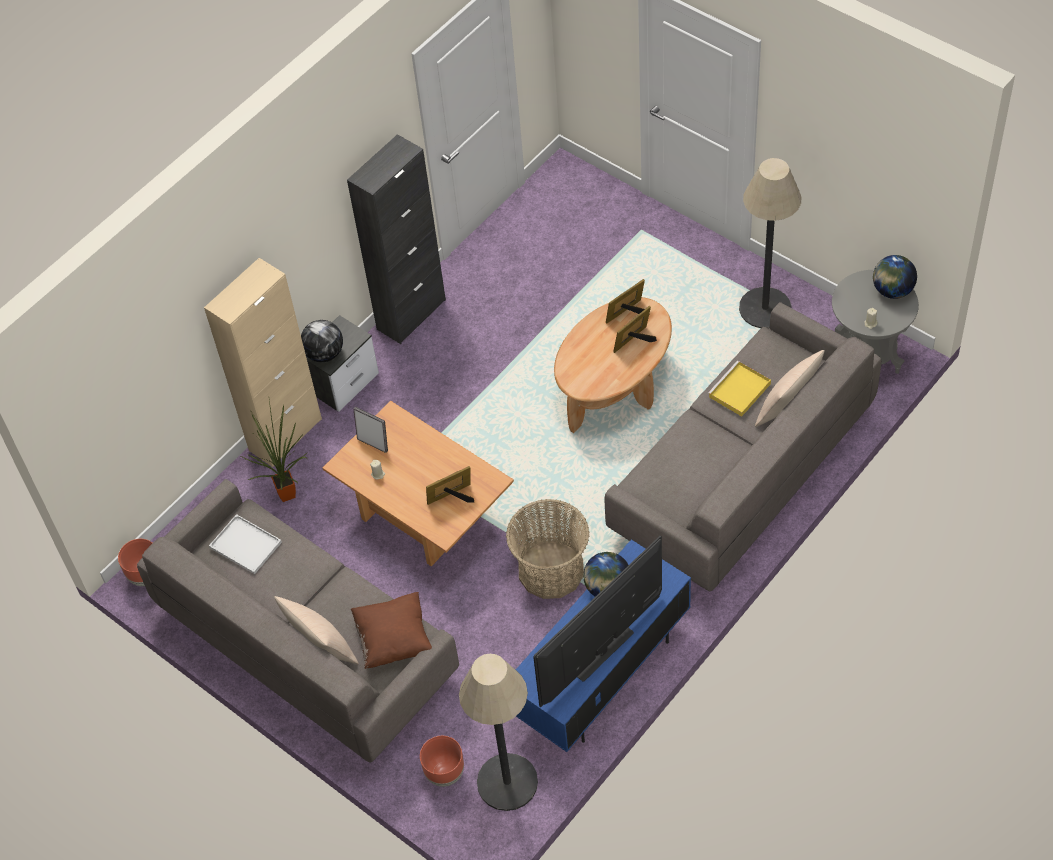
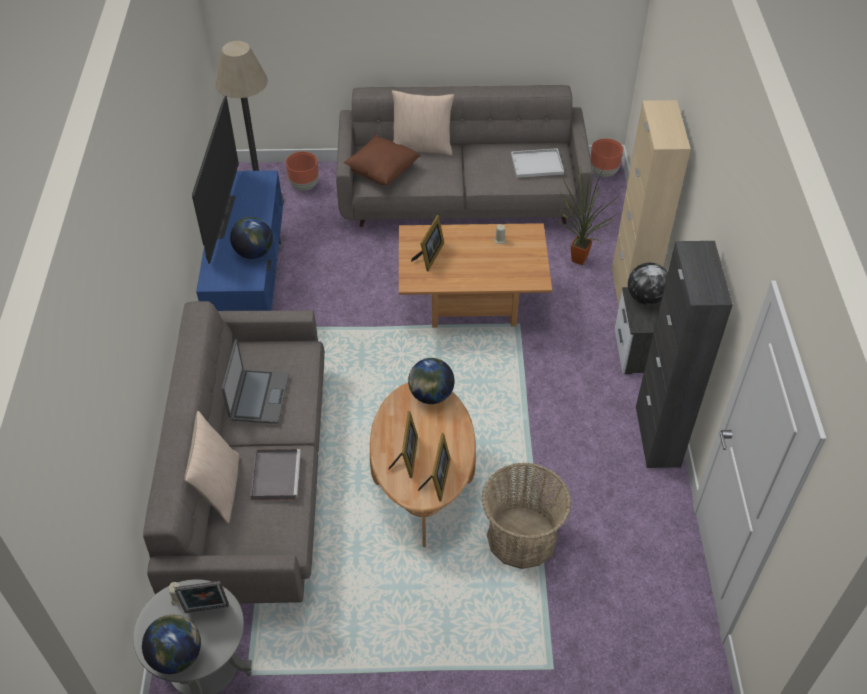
camera: 135 degrees right, 5 degrees down
picture frame [354,407,388,453] -> picture frame moved to [174,581,229,613]
basket [506,499,589,599] -> basket moved to [482,462,572,569]
yellow tray [708,361,771,416] -> grey tray [250,449,301,500]
floor lamp [739,158,801,329] -> none
none -> laptop [222,339,289,424]
none -> globe [408,358,455,404]

